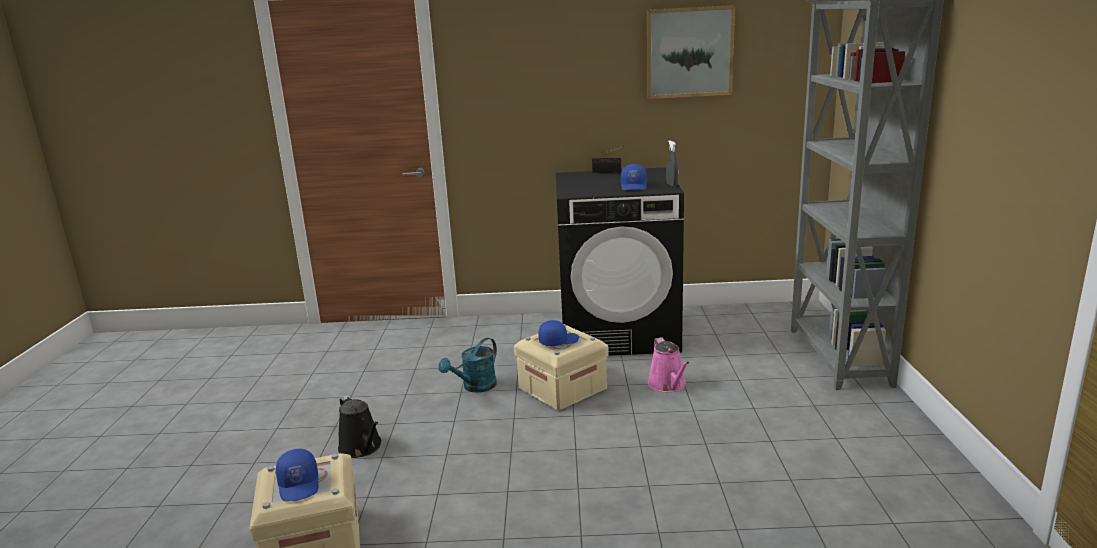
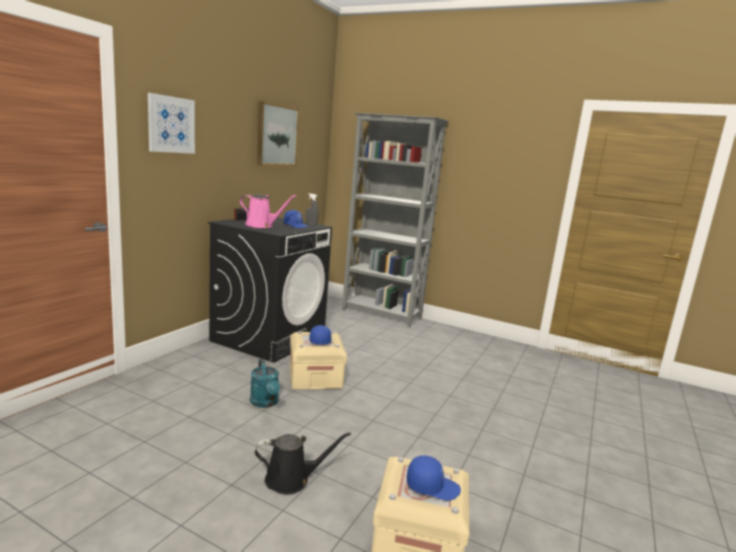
camera: 65 degrees left, 5 degrees down
pink watering can [648,337,689,392] -> pink watering can moved to [240,194,297,228]
none -> picture [148,93,195,154]

